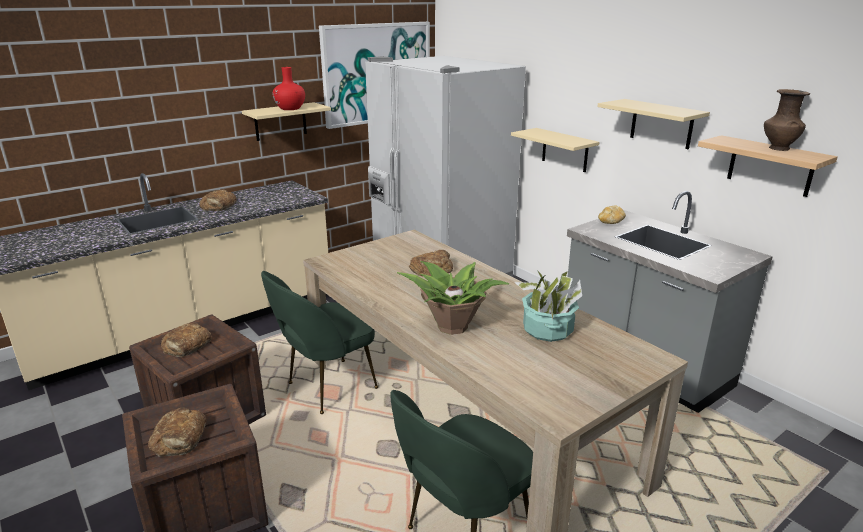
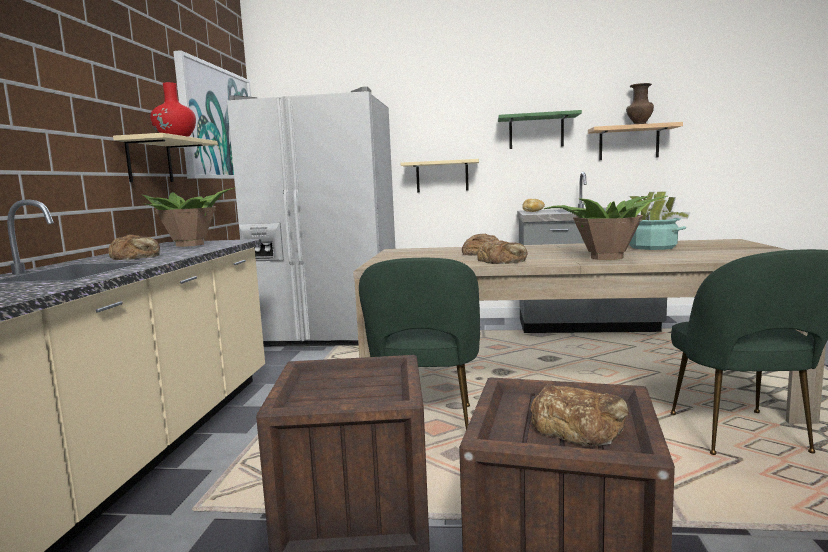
camera: 45 degrees left, 15 degrees down
bread [161,323,212,357] -> bread moved to [477,239,527,264]
beige shelf [597,99,710,149] -> green shelf [498,110,582,149]
none -> potted plant [141,188,234,247]

